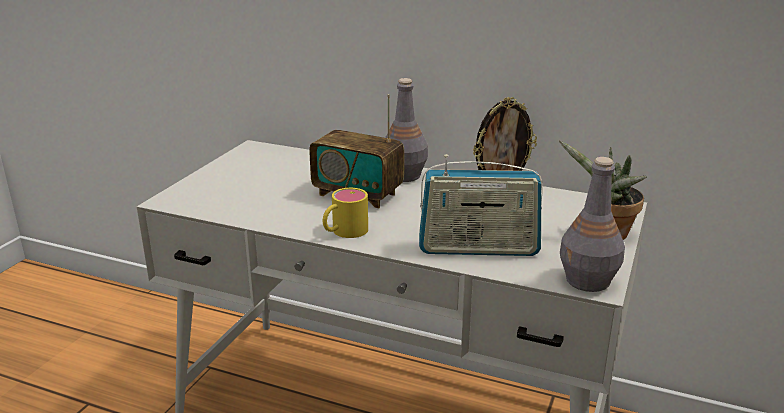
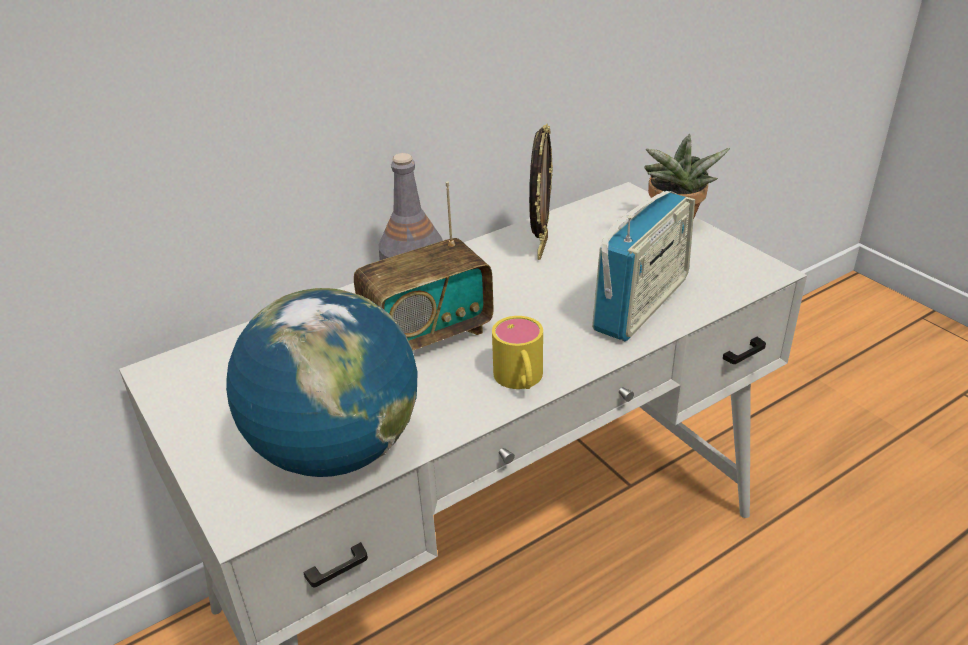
camera: 55 degrees left, 10 degrees up
grey bottle [560,157,625,292] -> none
none -> globe [226,288,418,477]

